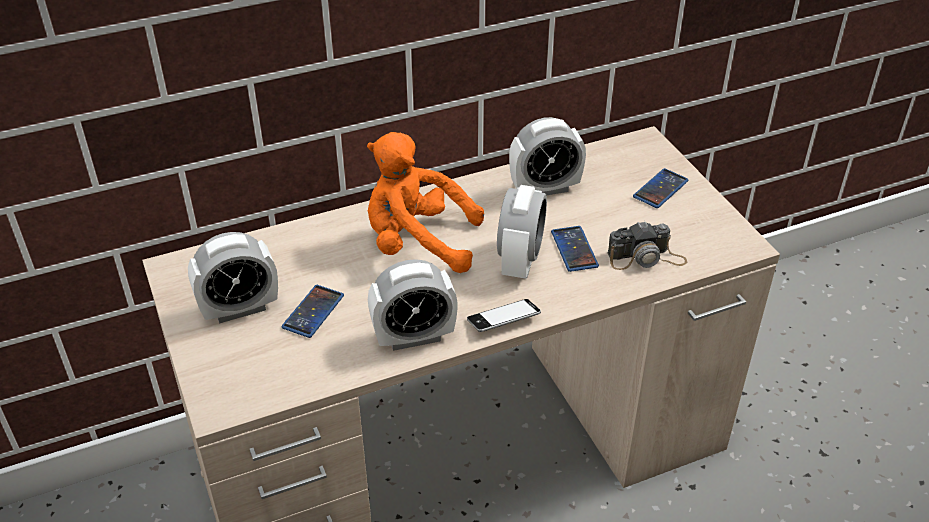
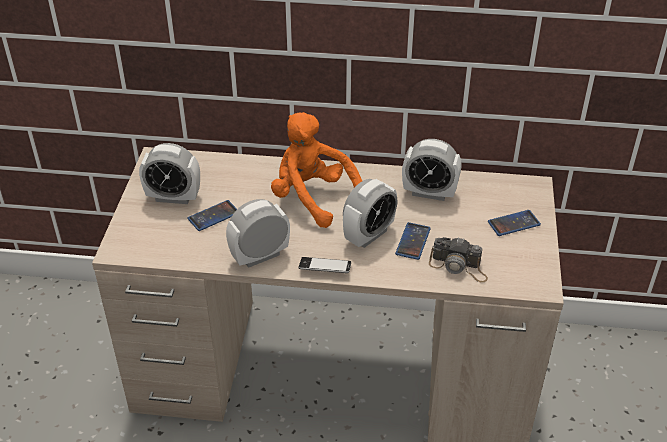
camera: 30 degrees right, 0 degrees up
alarm clock [368,259,458,351] -> alarm clock turned 135 degrees clockwise [226,199,290,268]

